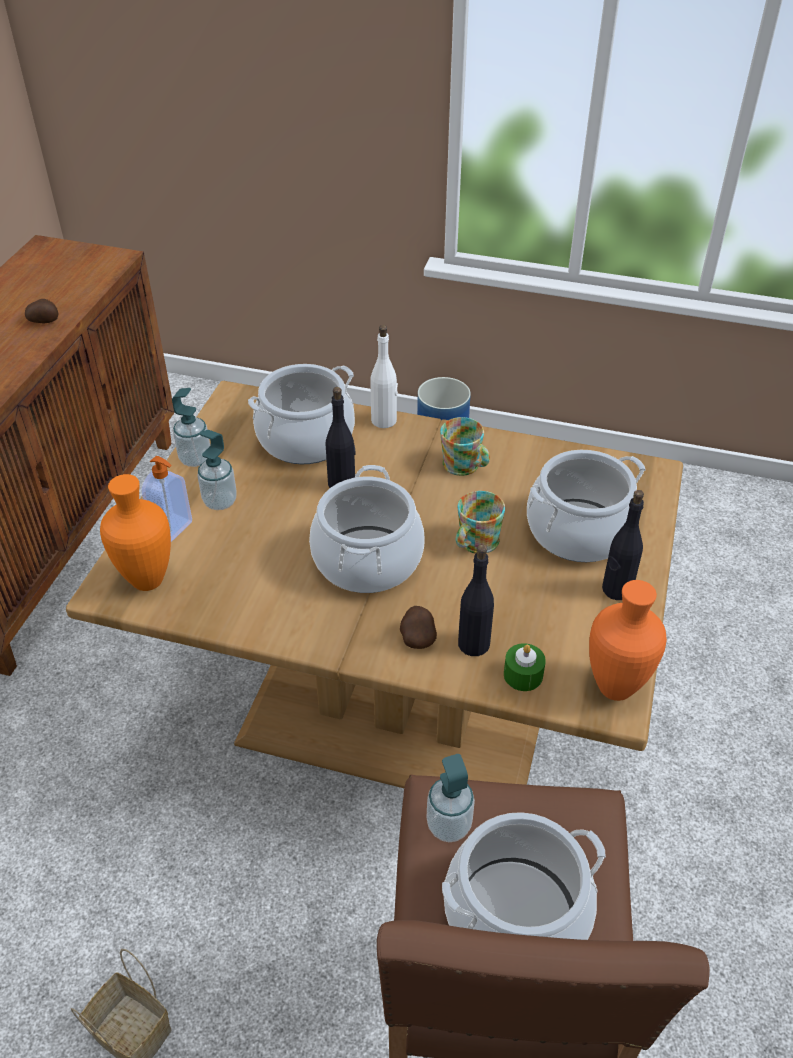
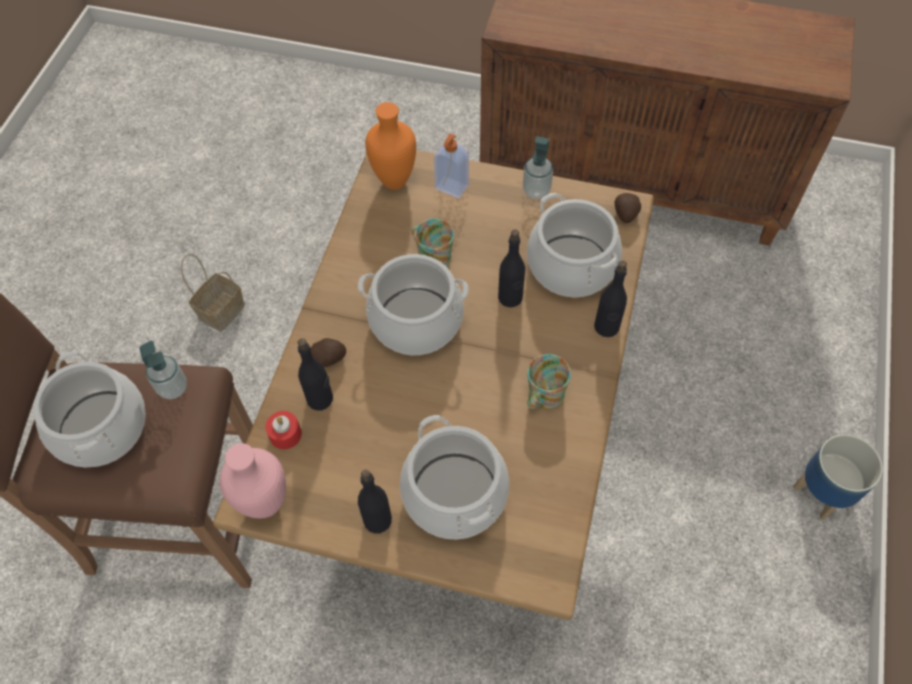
camera: 90 degrees right, 15 degrees up
potato [25,299,59,323] -> potato moved to [615,193,641,223]
soap dispenser [198,430,237,510] -> none
white bottle [370,325,398,428] -> black bottle [594,261,627,337]
mug [456,491,505,554] -> mug moved to [411,219,454,267]
green candle [504,643,546,691] -> red candle [265,411,302,449]
orange vase [589,580,667,701] -> pink vase [219,443,286,519]

